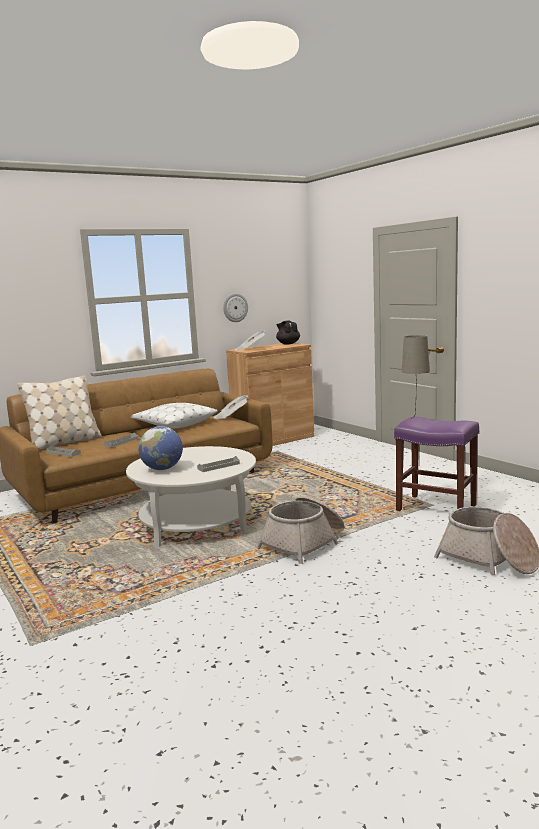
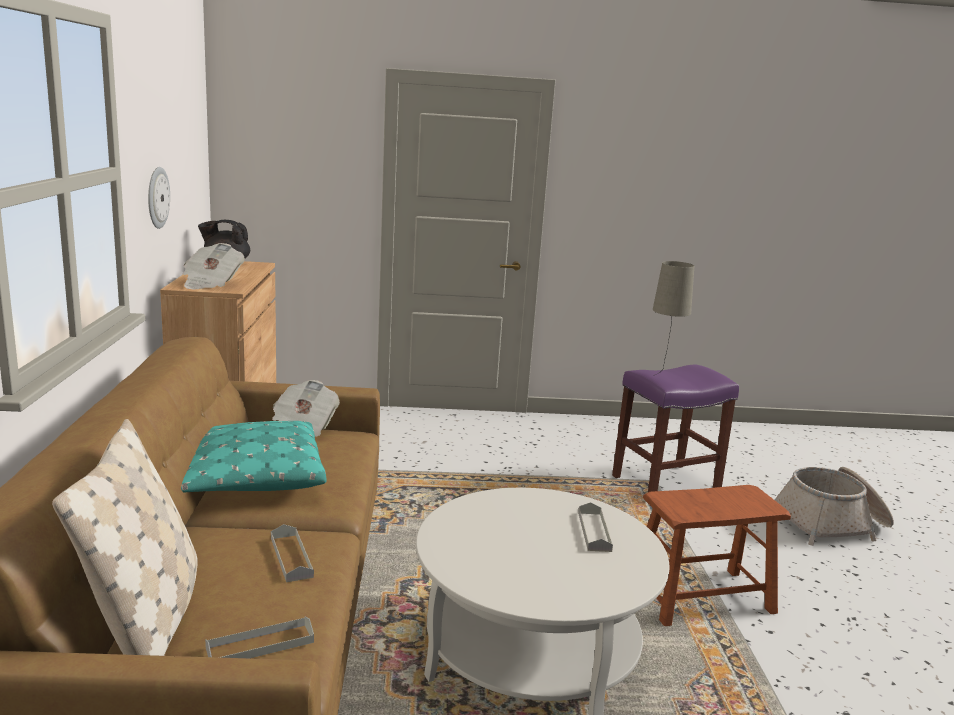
camera: 60 degrees left, 5 degrees up
white pillow [131,403,218,429] -> turquoise pillow [181,421,327,493]
globe [138,426,183,470] -> none
basket [257,496,344,564] -> brown stool [643,485,791,626]

